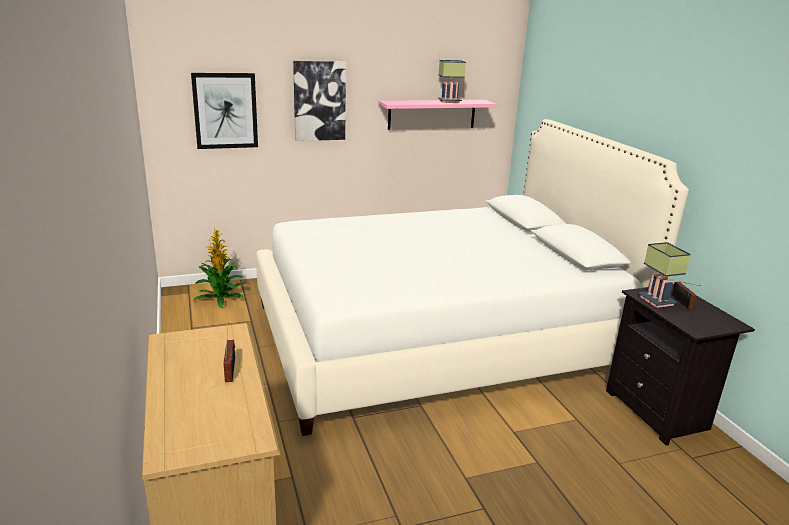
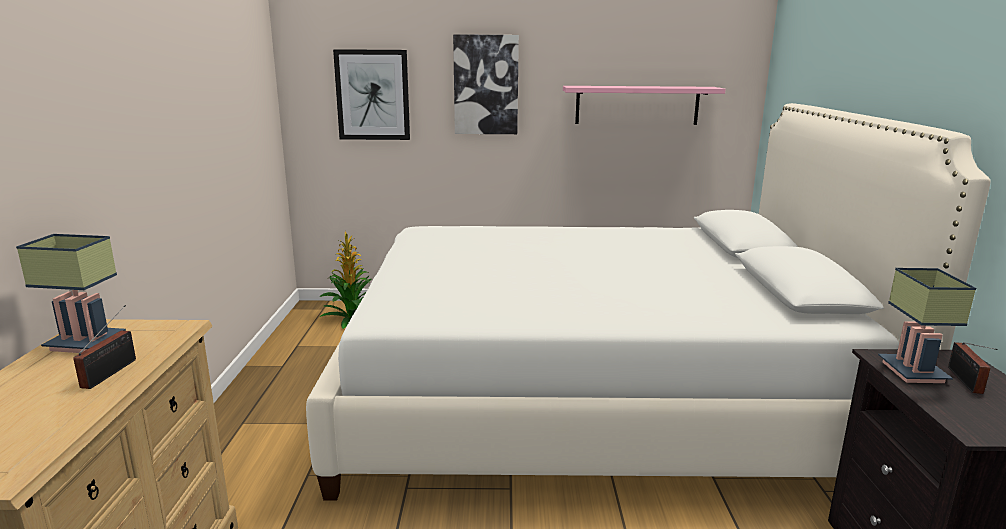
camera: 20 degrees right, 5 degrees down
table lamp [438,60,466,103] -> table lamp moved to [16,234,126,353]

